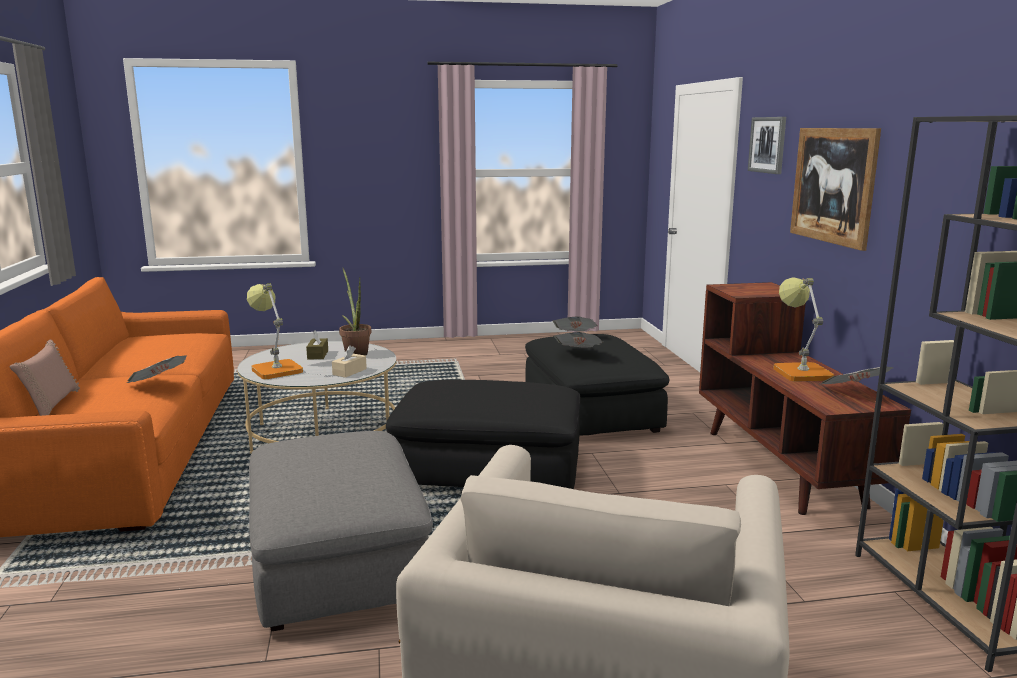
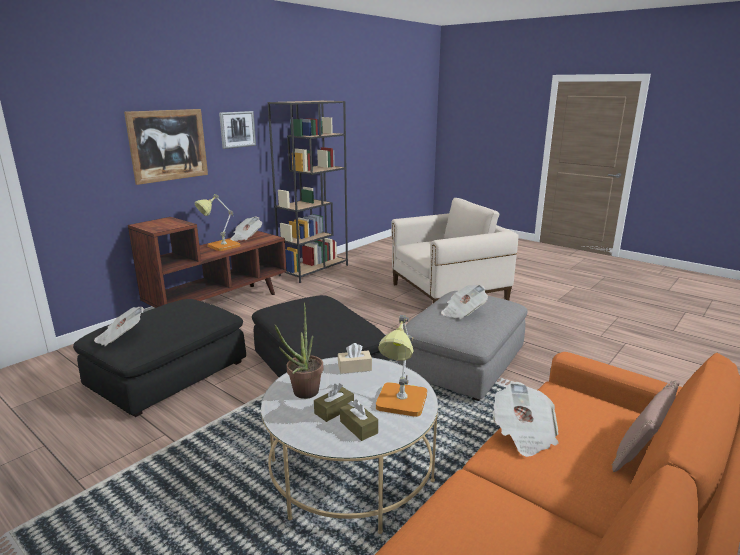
camera: 130 degrees left, 5 degrees up
newspaper [553,332,603,347] -> newspaper moved to [441,285,488,319]
picture [748,117,786,174] -> picture moved to [219,111,256,149]
none -> brown tissue box [340,400,378,441]

